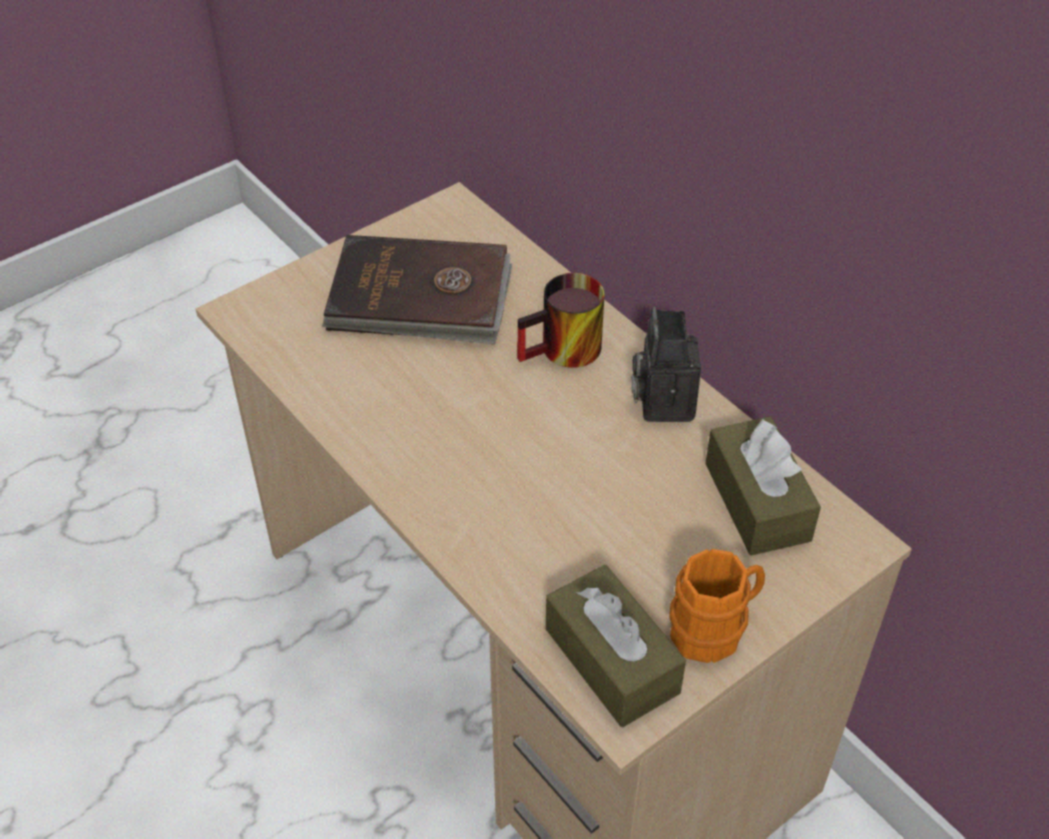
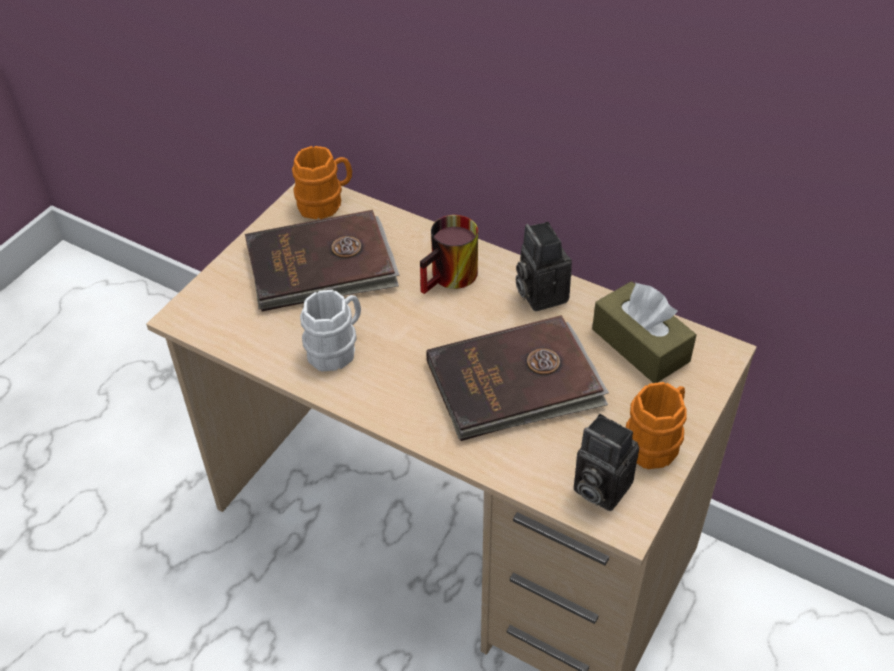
camera: 20 degrees left, 0 degrees up
brown tissue box [546,565,686,727] -> camera [574,414,639,511]
none -> orange mug [292,146,352,219]
none -> white mug [300,290,361,372]
none -> brown book [426,315,609,441]

